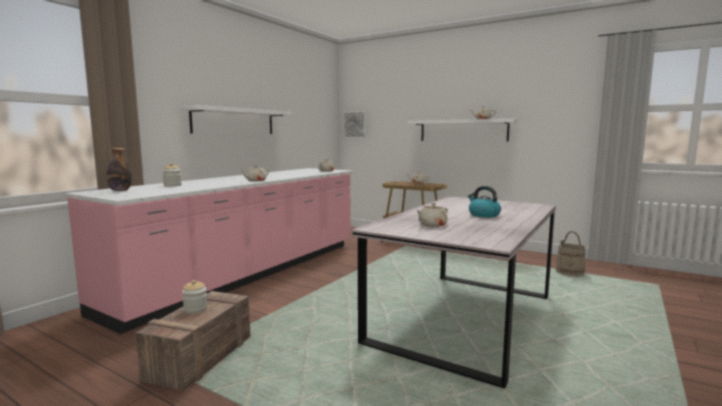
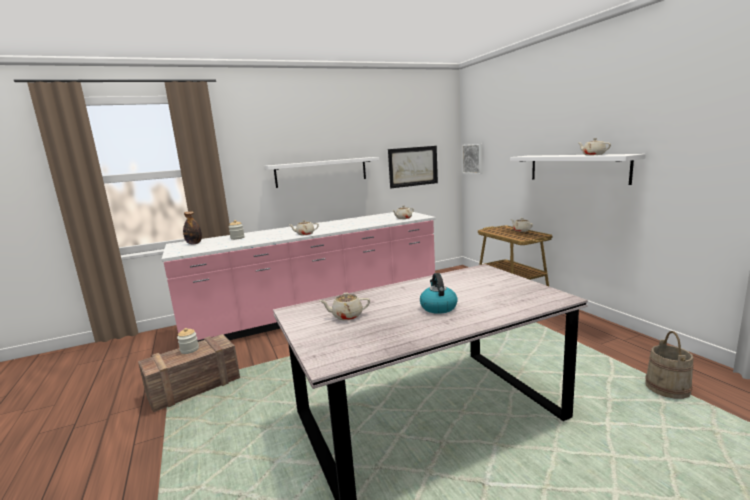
camera: 35 degrees right, 5 degrees up
none -> picture [388,146,438,188]

